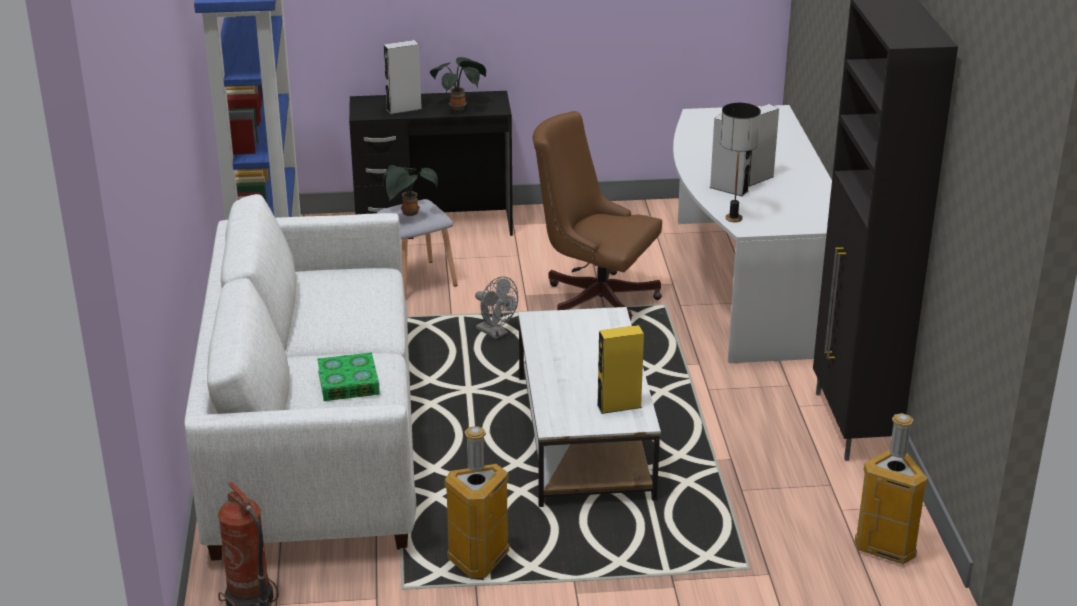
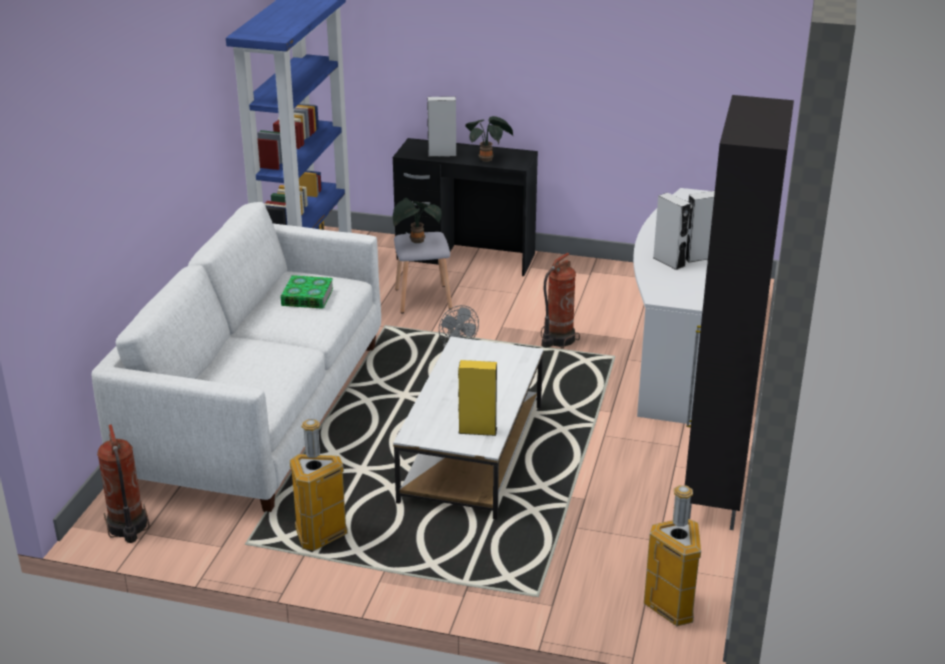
camera: 20 degrees right, 0 degrees up
book [317,352,380,401] -> book moved to [280,275,333,309]
brown office chair [533,111,662,321] -> fire extinguisher [541,253,580,348]
table lamp [720,103,761,222] -> none

